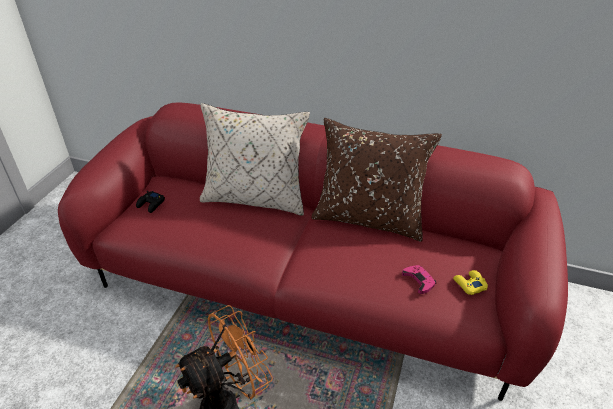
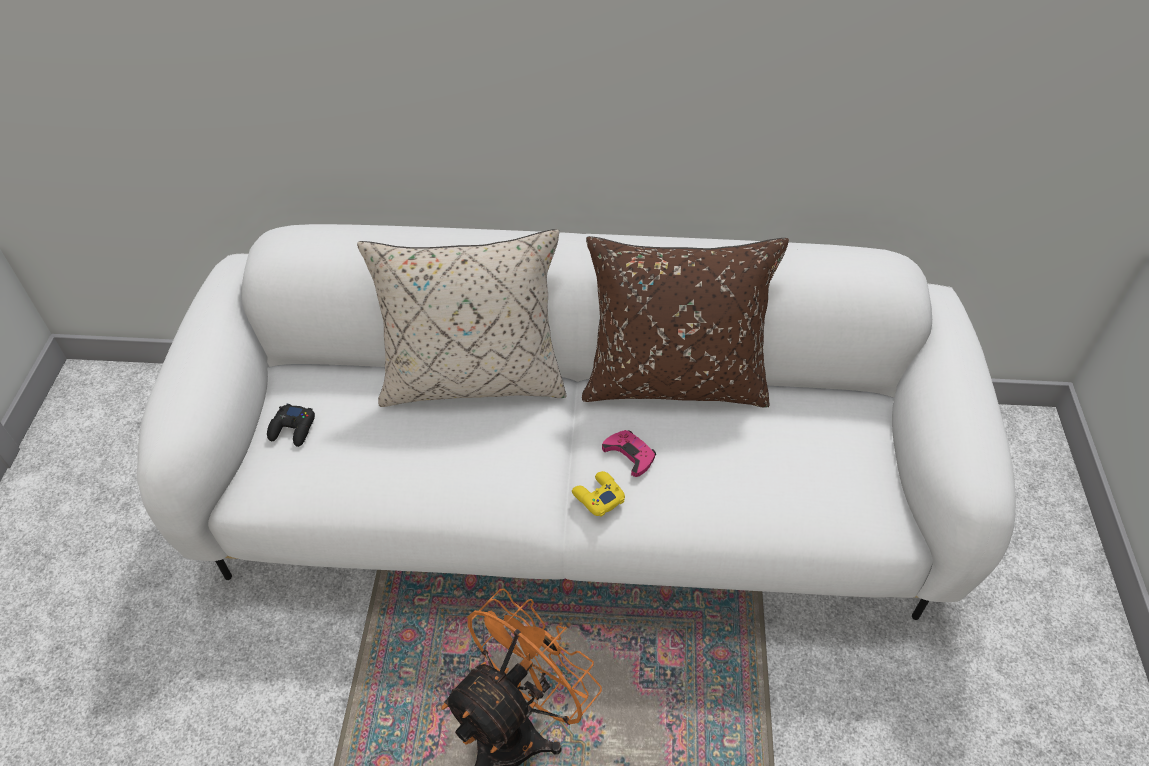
camera: 15 degrees left, 10 degrees up
red sofa [58,102,568,401] -> white sofa [137,224,1016,620]
pink game controller [402,265,436,294] -> pink game controller moved to [602,430,656,477]
yellow game controller [453,270,488,295] -> yellow game controller moved to [572,471,625,516]

